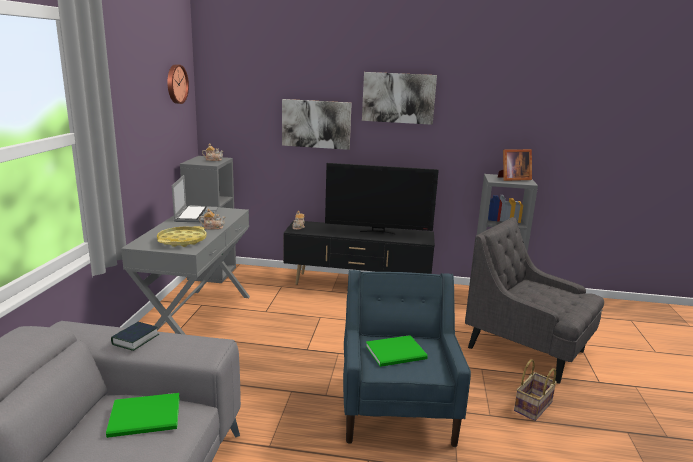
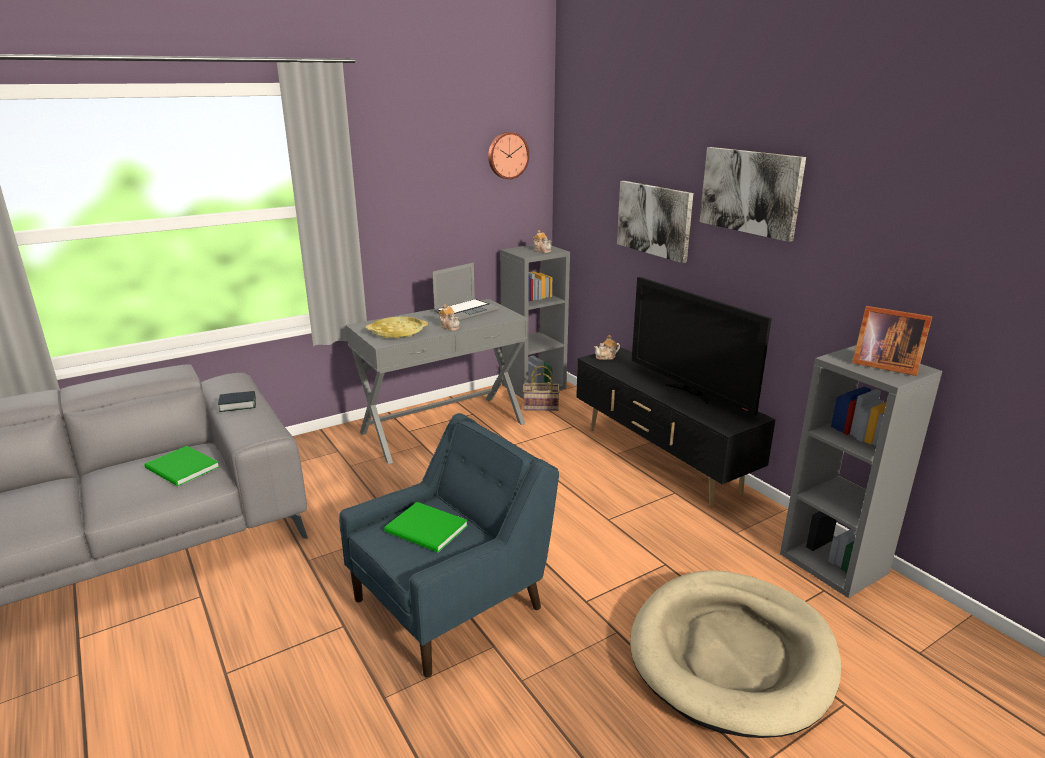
camera: 50 degrees right, 5 degrees up
grey armchair [465,217,604,384] -> beige dog bed [630,570,841,738]
basket [514,359,557,421] -> basket moved to [523,366,560,411]

